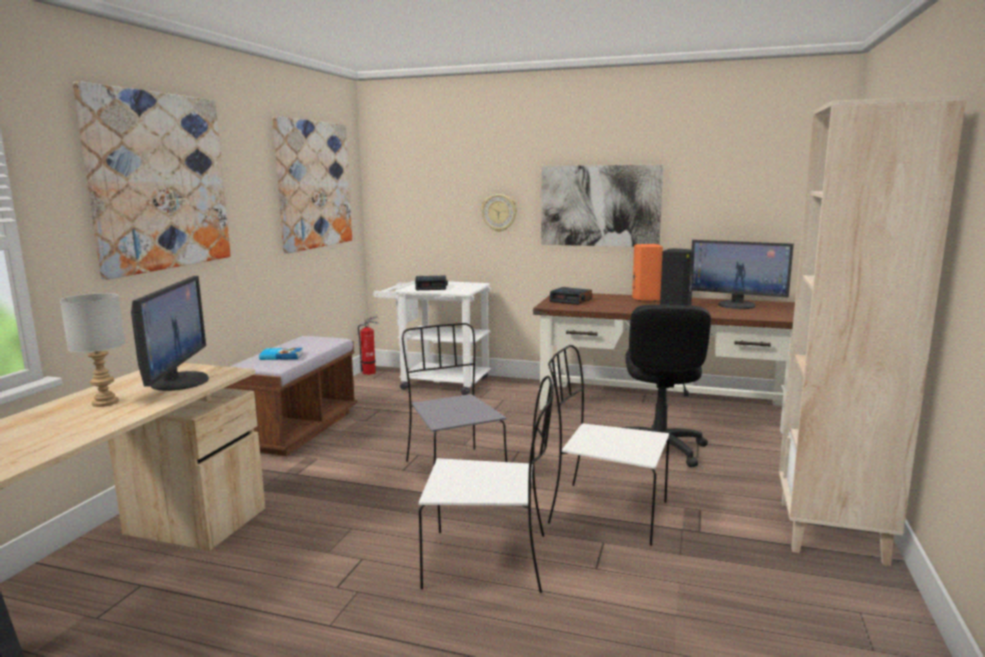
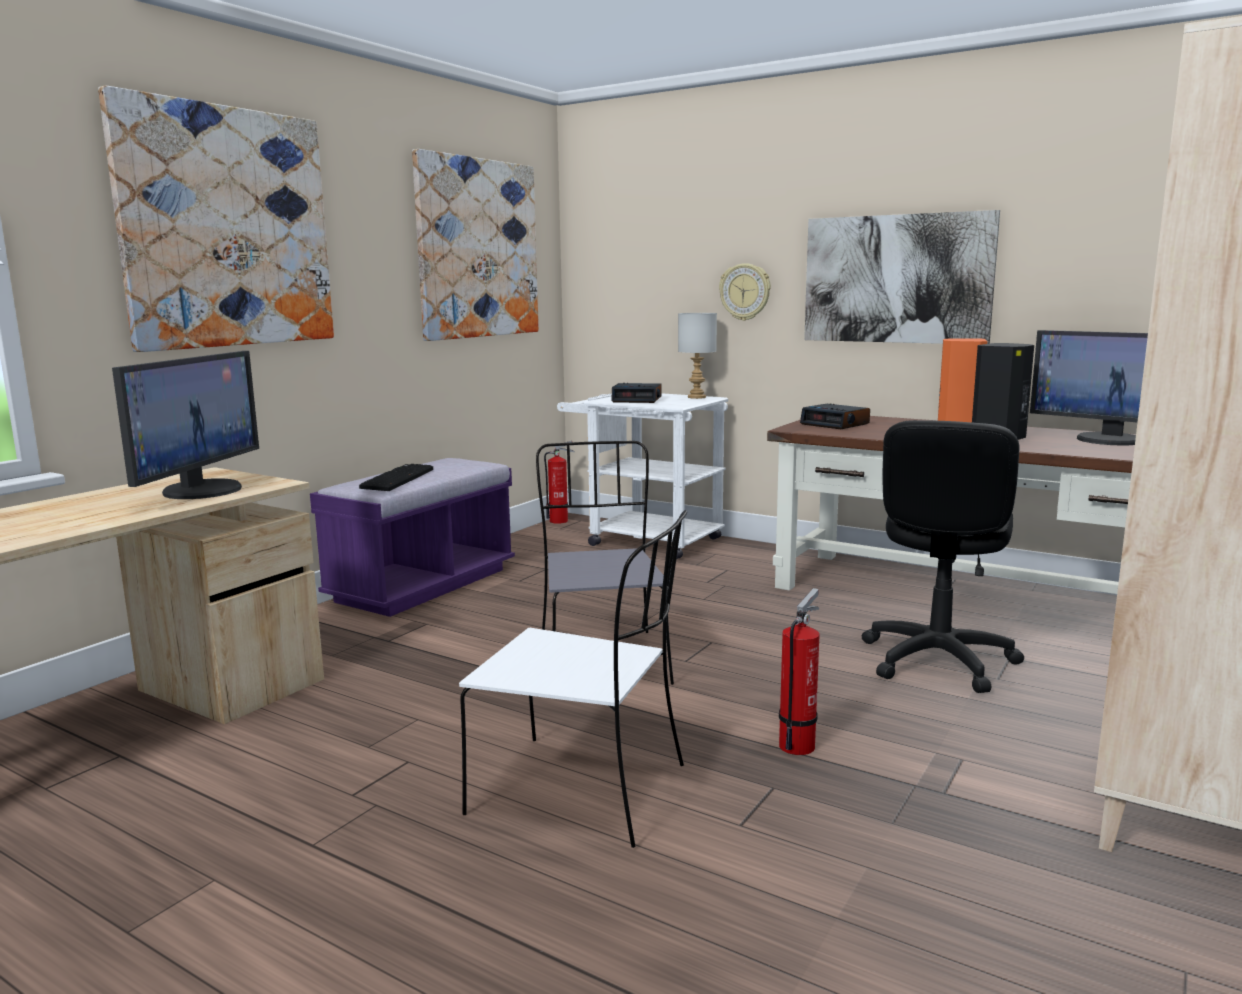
camera: 15 degrees right, 0 degrees up
grey table lamp [60,293,125,407] -> grey table lamp moved to [678,313,717,399]
brown bench [225,336,357,456] -> purple bench [310,458,515,617]
book [259,348,303,360] -> keyboard [359,464,433,491]
white chair [548,345,669,546] -> fire extinguisher [779,588,820,755]

